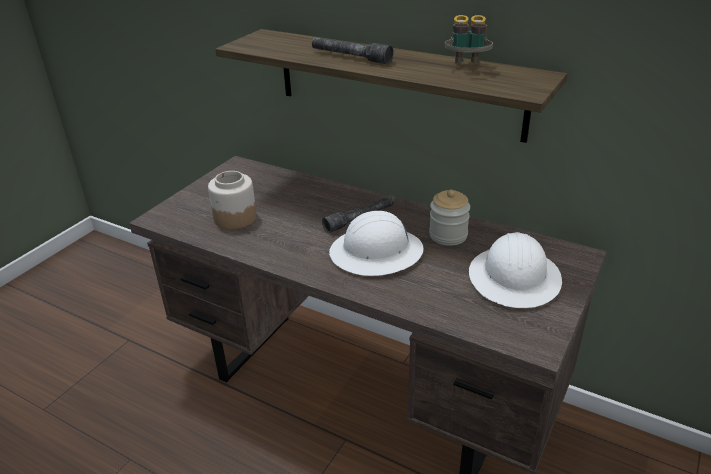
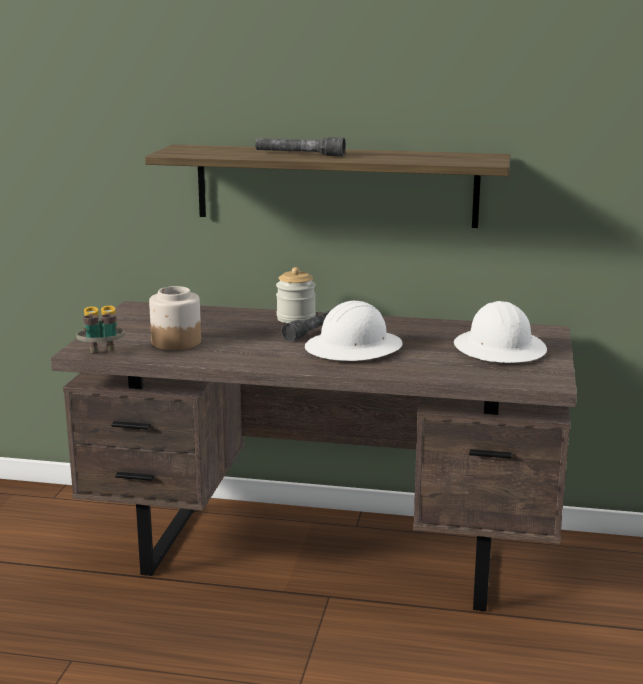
camera: 20 degrees left, 15 degrees down
jar [429,190,470,246] -> jar moved to [276,267,316,323]
binoculars [444,15,493,64] -> binoculars moved to [76,305,125,353]

